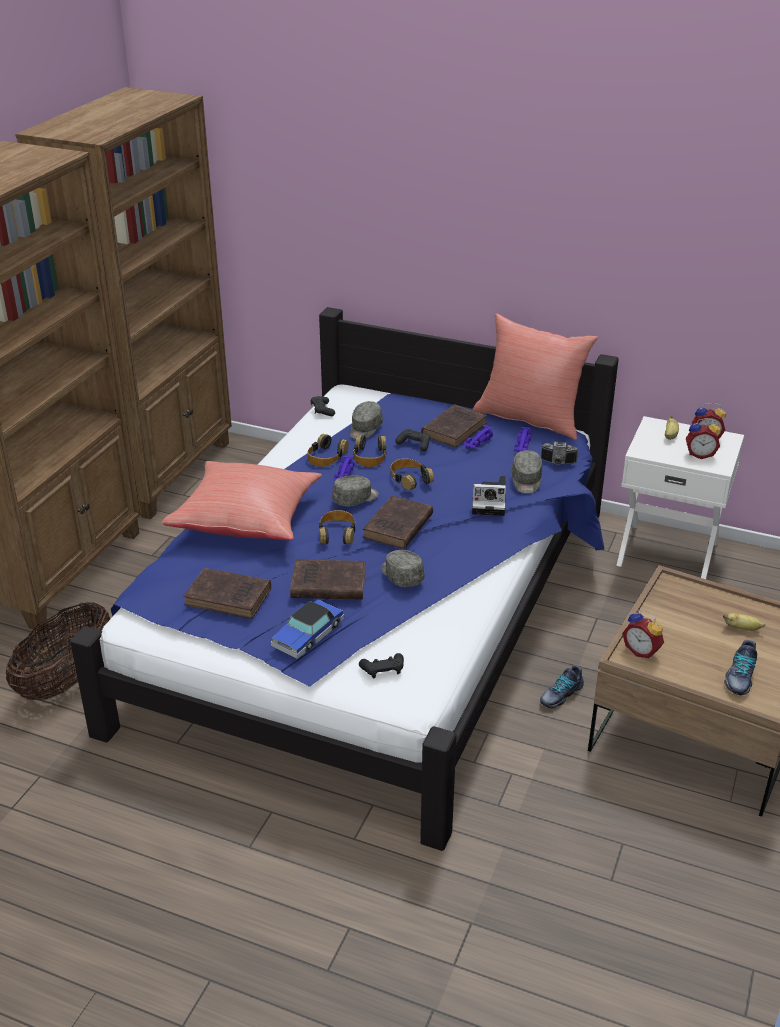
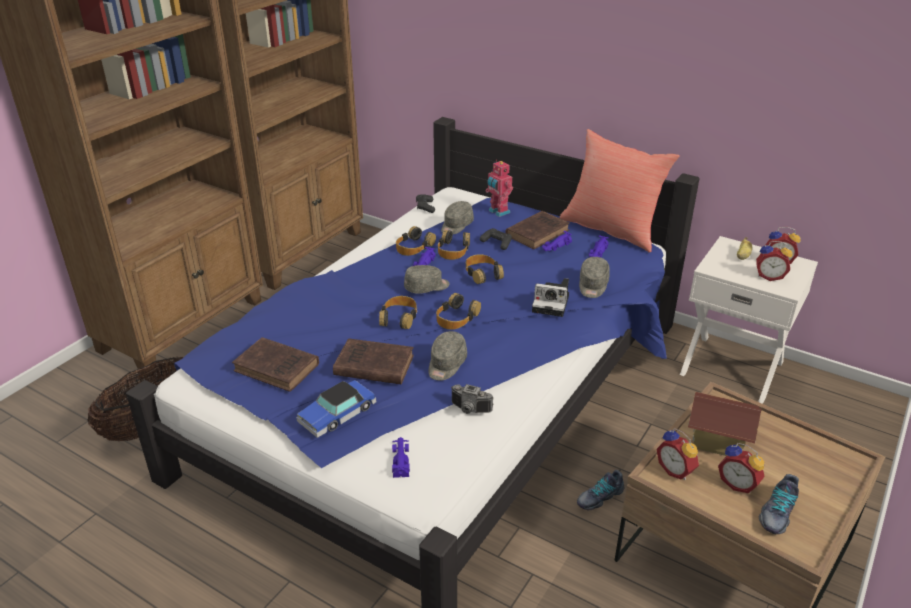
camera: 10 degrees right, 0 degrees up
red pillow [162,461,322,540] -> none
black game controller [359,653,404,678] -> purple toy car [392,437,410,478]
brown book [363,495,433,549] -> headphones [436,293,481,330]
grey cap [382,550,425,587] -> grey cap turned 135 degrees counterclockwise [429,331,467,381]
camera [541,441,579,465] -> camera moved to [451,384,494,414]
banana [723,613,765,631] -> none
none -> toy robot [486,160,513,217]
none -> toy house [688,392,761,456]
none -> alarm clock [718,443,765,493]

